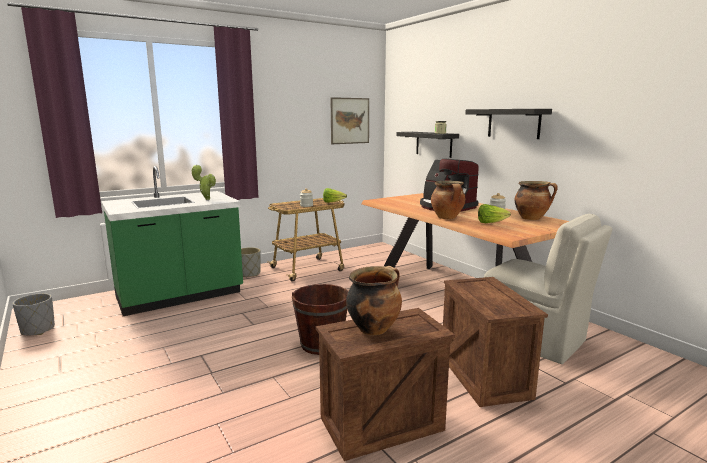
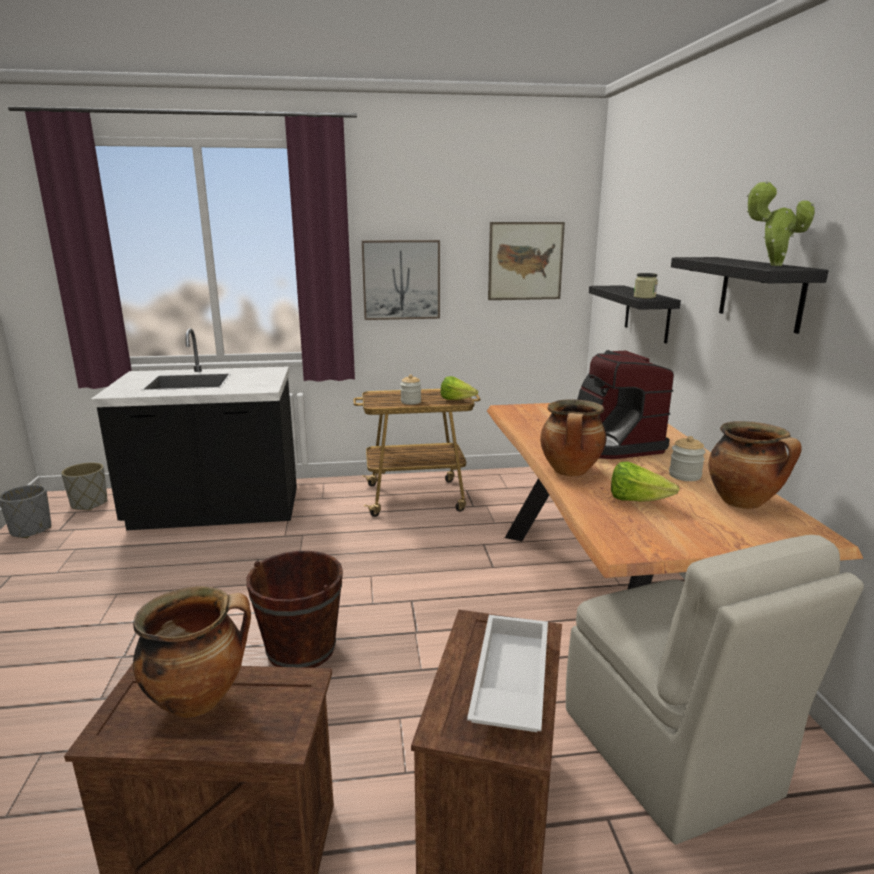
camera: 25 degrees right, 5 degrees up
green counter [101,166,243,316] -> black counter [91,328,297,530]
potted plant [191,165,216,200] -> potted plant moved to [747,180,815,266]
grey planter [241,247,261,277] -> grey planter moved to [61,462,107,510]
none -> picture [362,240,440,320]
none -> white tray [467,615,548,732]

